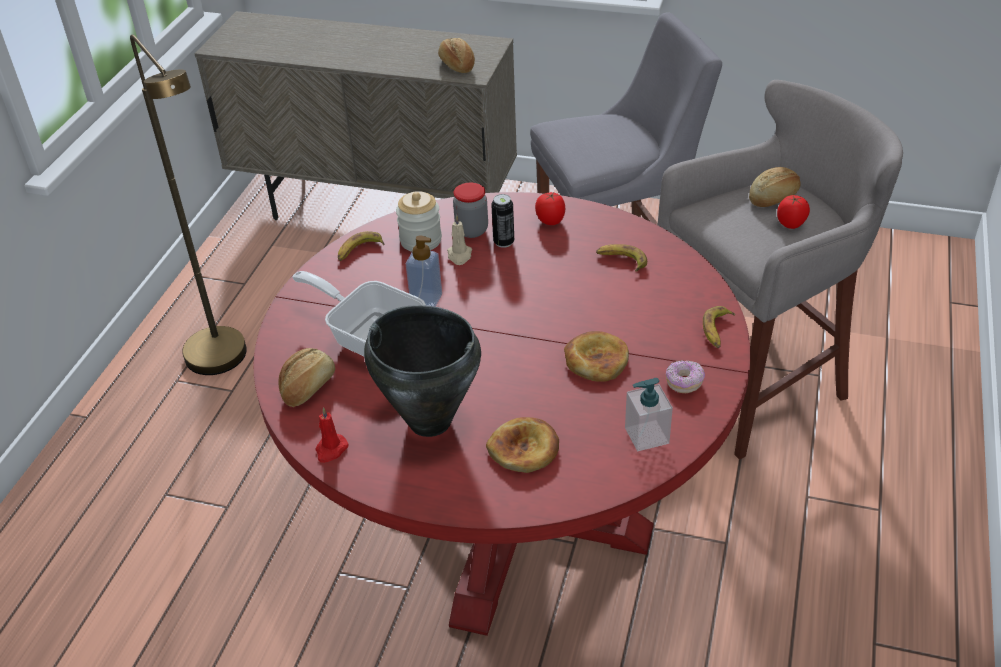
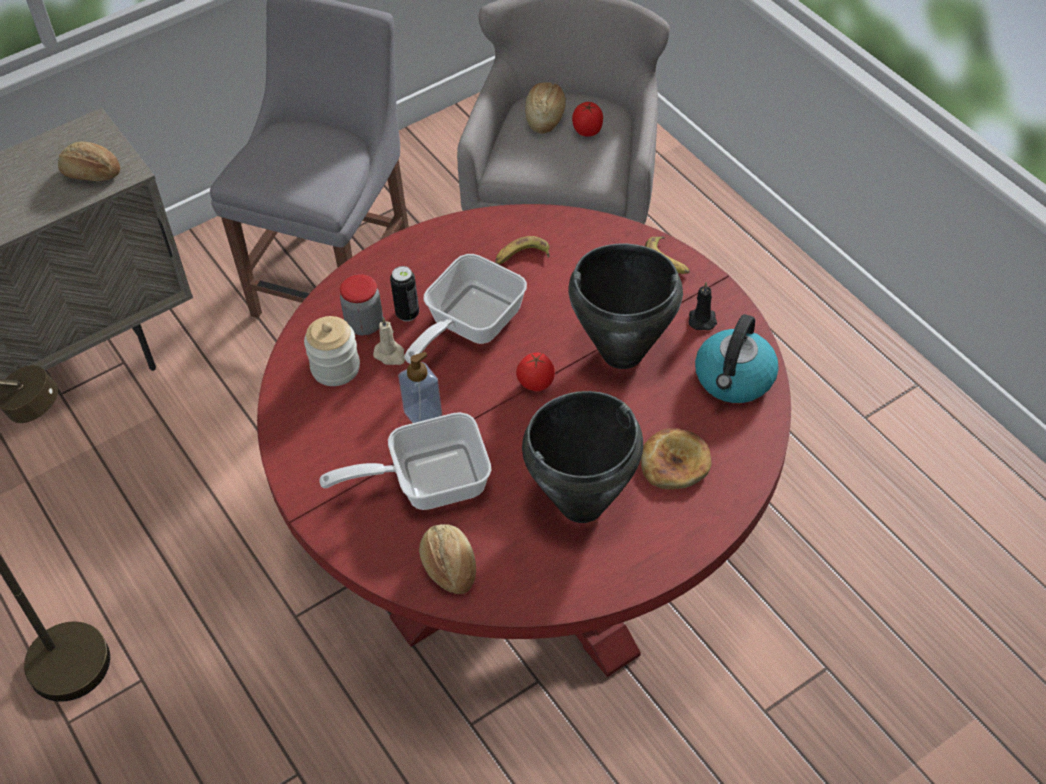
camera: 50 degrees left, 10 degrees up
red candle [315,407,348,463] -> none
banana [338,231,384,262] -> none
tomato [535,192,565,225] -> tomato moved to [516,352,555,391]
bread [564,331,629,382] -> black cooking pot [568,244,683,369]
soap dispenser [625,378,673,451] -> kettle [695,314,779,403]
donut [666,360,705,393] -> black candle [688,282,717,330]
none -> frying pan [404,254,527,364]

